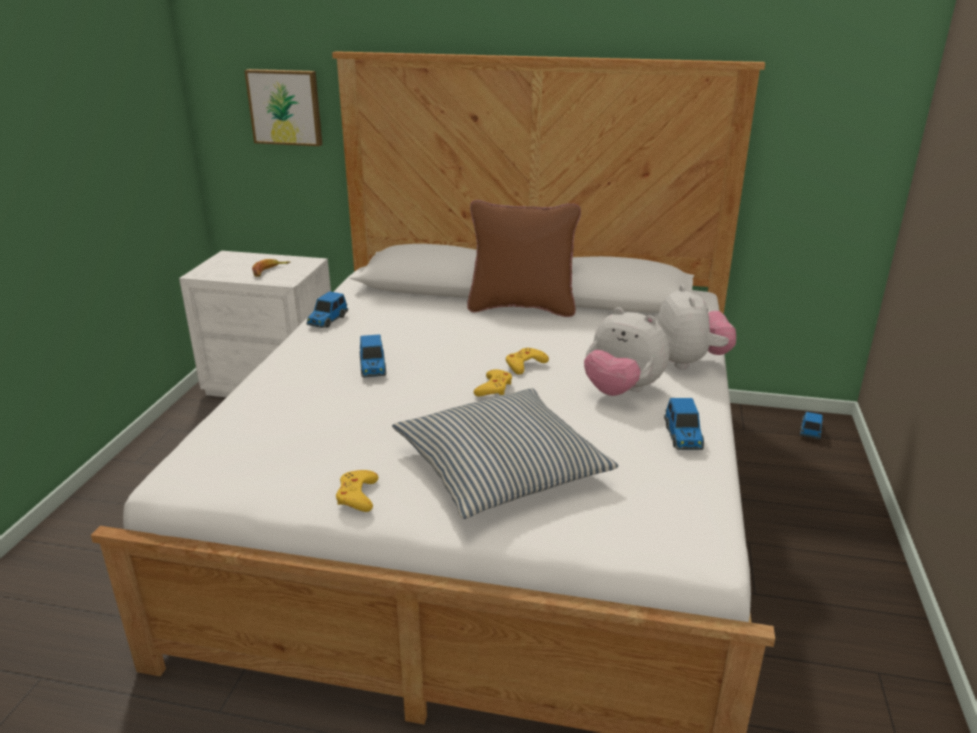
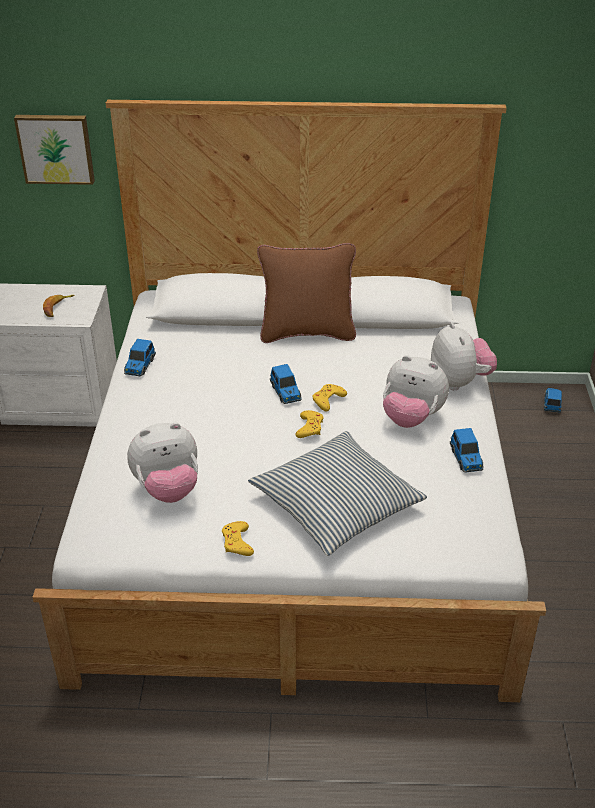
camera: 10 degrees left, 10 degrees up
toy car [359,334,386,378] -> toy car moved to [270,364,301,404]
none -> plush toy [127,422,198,503]

